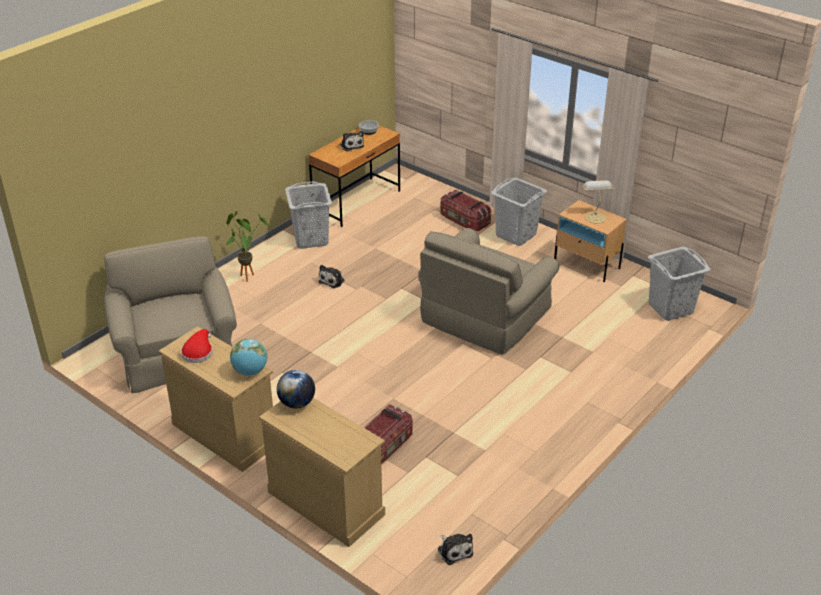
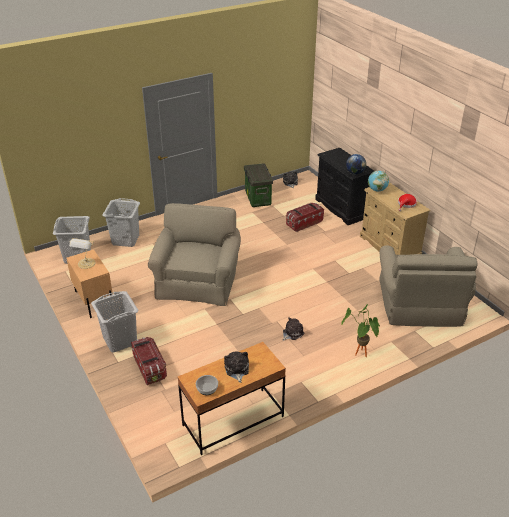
camera: 160 degrees left, 0 degrees up
beige dresser [259,398,385,547] -> black dresser [315,148,374,225]
grey laundry basket [285,181,332,249] -> grey laundry basket moved to [102,198,140,247]
beige armchair [419,228,559,354] -> beige armchair turned 45 degrees counterclockwise [148,203,241,306]
none -> storage box [244,163,273,207]

